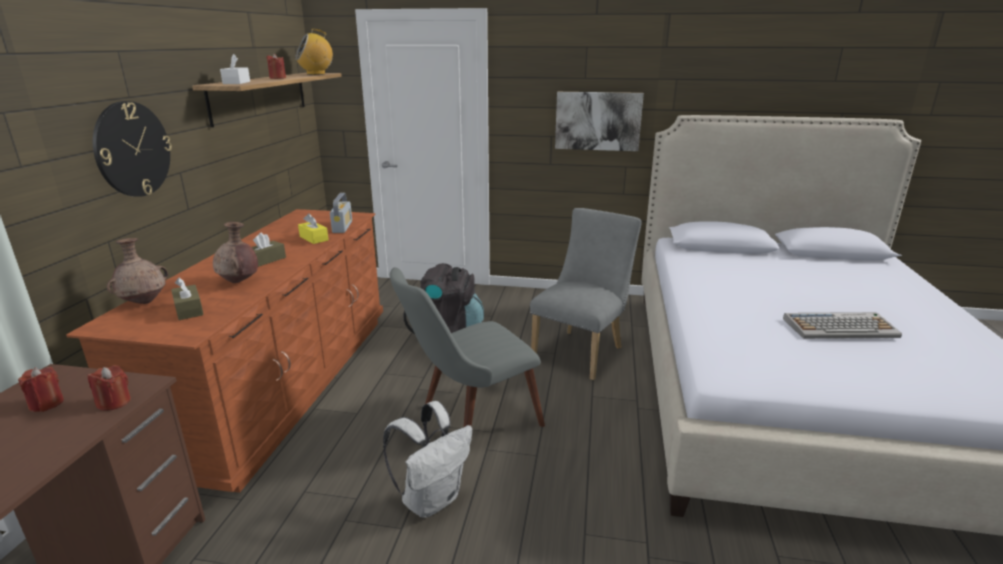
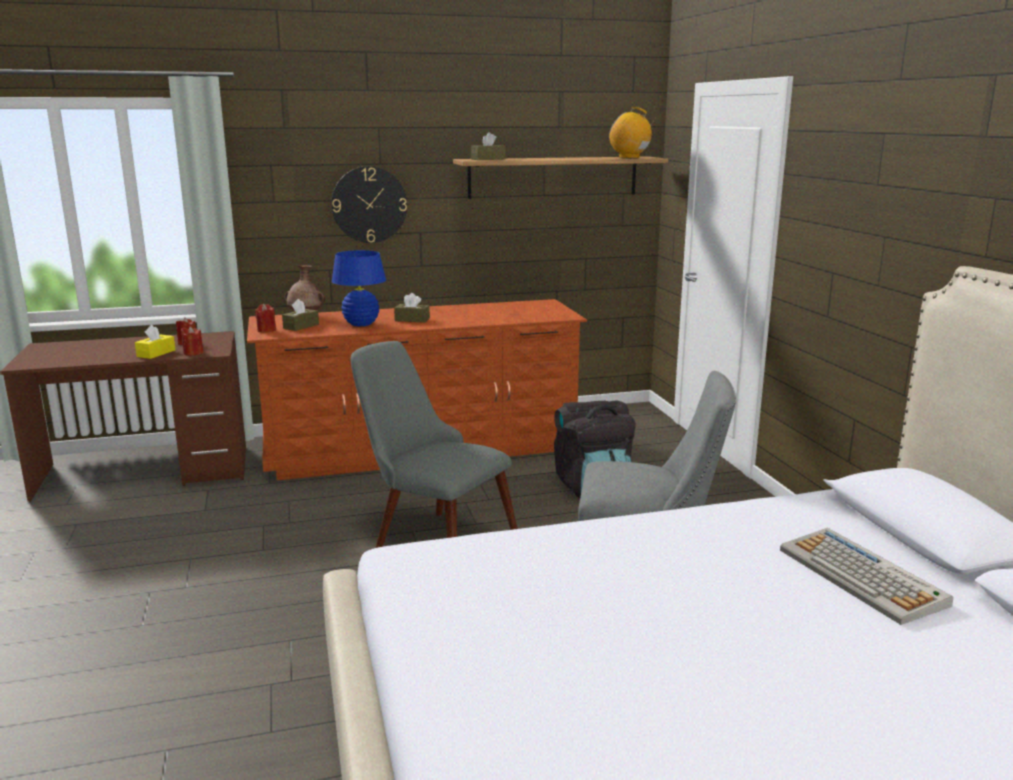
camera: 65 degrees right, 5 degrees down
brown vase [213,222,258,283] -> blue table lamp [331,250,386,326]
white tissue box [220,54,250,84] -> brown tissue box [471,132,505,160]
red candle [267,54,286,79] -> red candle moved to [255,304,276,333]
yellow tissue box [298,214,329,244] -> yellow tissue box moved to [135,325,176,359]
radio [330,193,352,233] -> none
white backpack [383,401,472,518] -> none
picture [555,92,644,151] -> none
keyboard [783,312,902,339] -> keyboard moved to [780,528,953,625]

